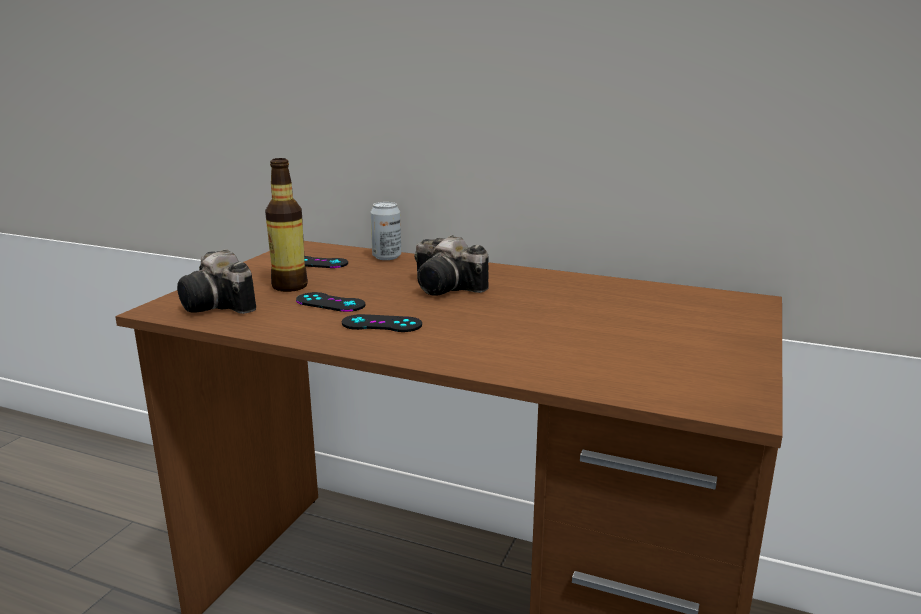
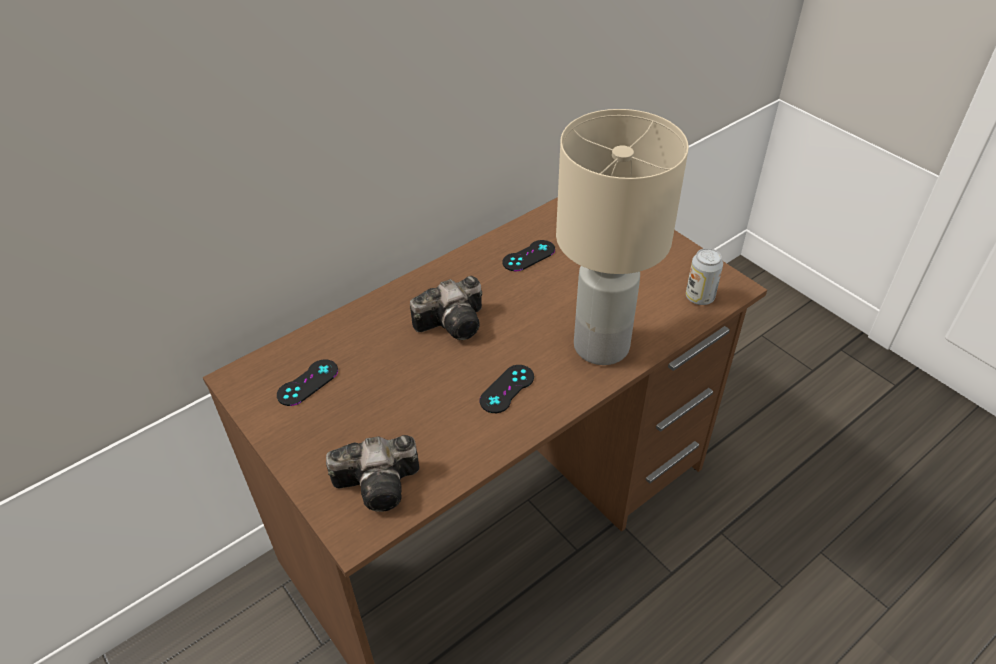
camera: 60 degrees left, 25 degrees up
bottle [265,158,308,292] -> none
black game controller [296,292,366,312] -> black game controller moved to [503,240,555,271]
can [370,202,401,260] -> can moved to [686,248,723,305]
none -> beige table lamp [556,109,689,365]

